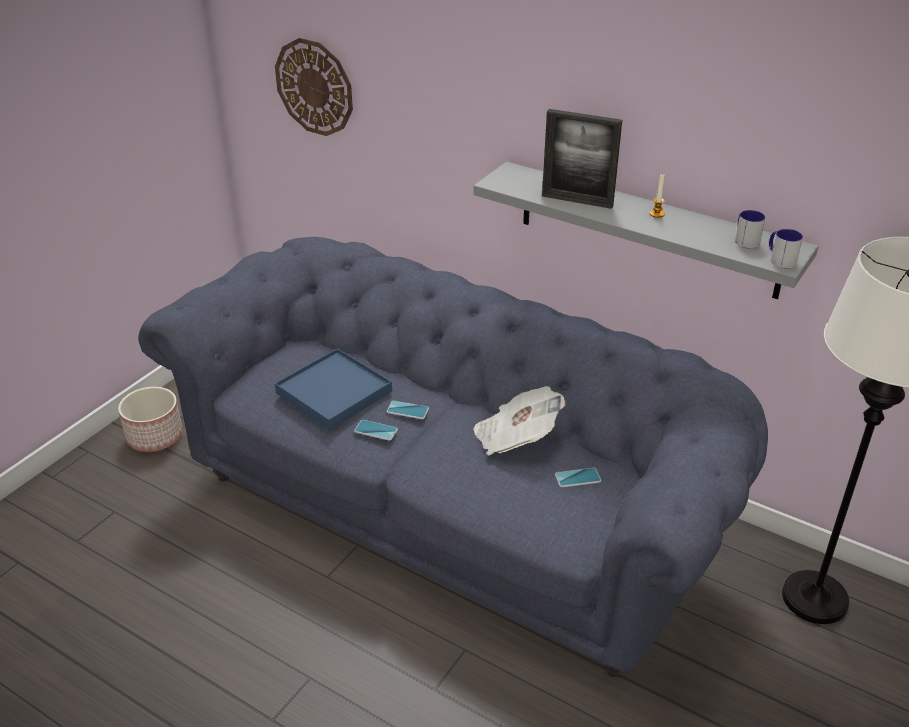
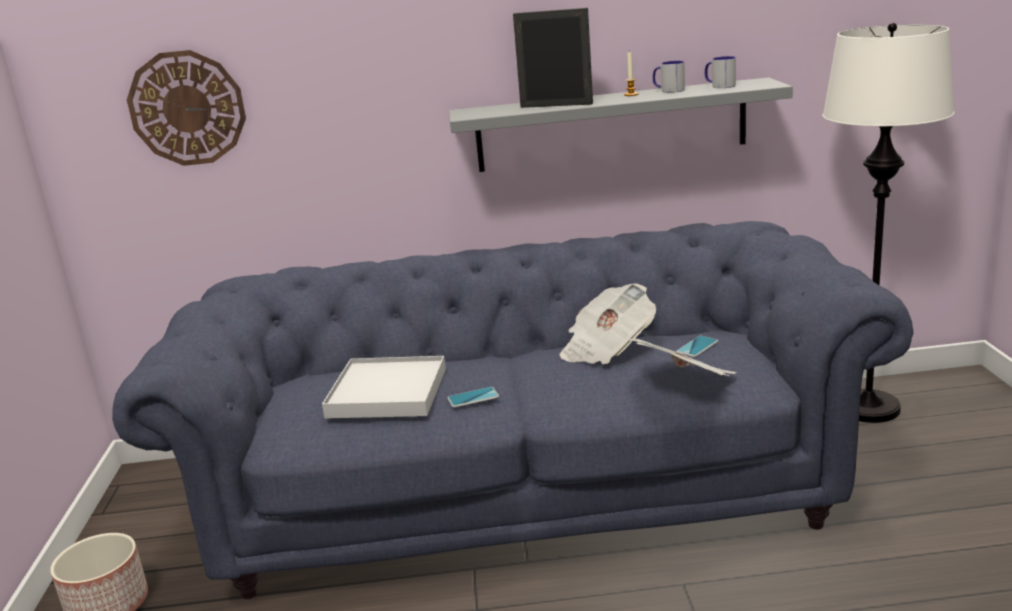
camera: 35 degrees left, 15 degrees down
blue tray [275,348,392,430] -> white tray [322,356,446,418]
phone [387,401,429,419] -> none
picture frame [542,109,622,209] -> picture frame turned 150 degrees counterclockwise [513,8,593,108]
mug [769,229,803,269] -> mug moved to [653,61,685,93]
none -> newspaper [629,338,736,376]

